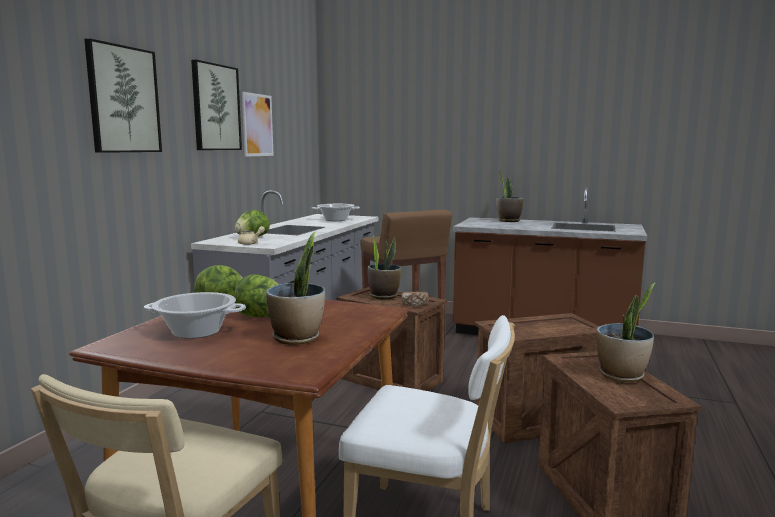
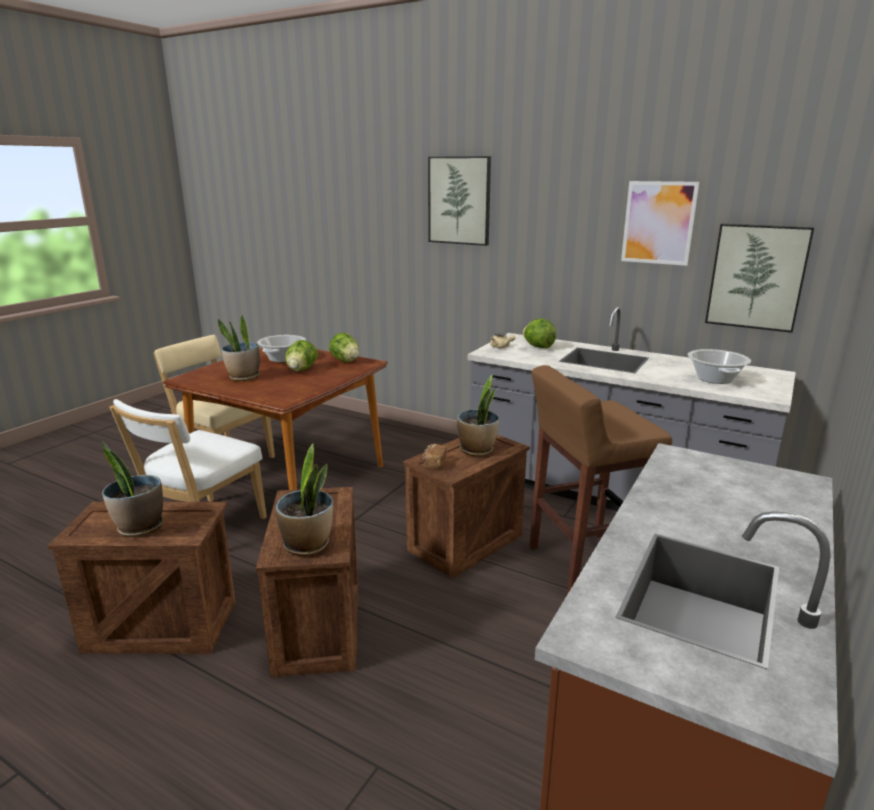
camera: 100 degrees right, 10 degrees up
picture [191,60,242,150] -> picture moved to [705,224,814,333]
potted plant [496,171,524,222] -> potted plant moved to [276,444,333,556]

